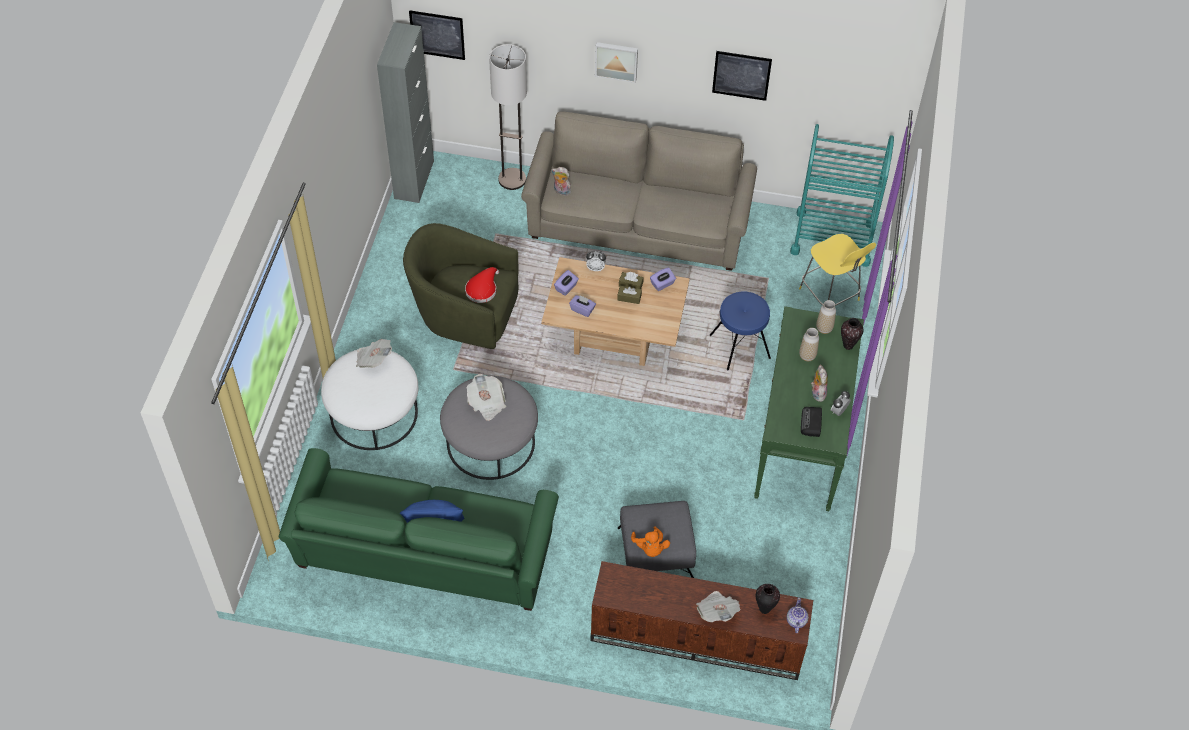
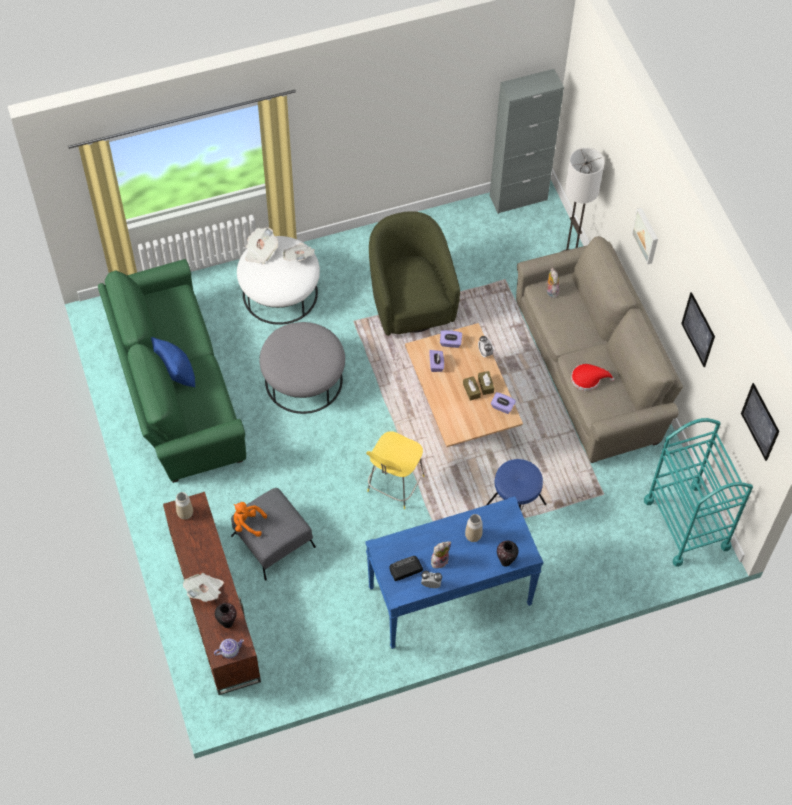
camera: 60 degrees right, 5 degrees up
picture [409,10,465,60] -> picture moved to [741,383,780,461]
red hat [465,267,499,303] -> red hat moved to [571,364,614,391]
newspaper [467,374,506,421] -> newspaper moved to [245,228,278,264]
orange plush toy [631,526,670,557] -> orange plush toy turned 60 degrees clockwise [233,502,267,537]
green console table [754,306,864,511] -> blue console table [365,496,543,649]
yellow stool [799,234,876,306] -> yellow stool moved to [366,432,424,509]
vase [816,300,836,334] -> vase moved to [175,492,193,520]

